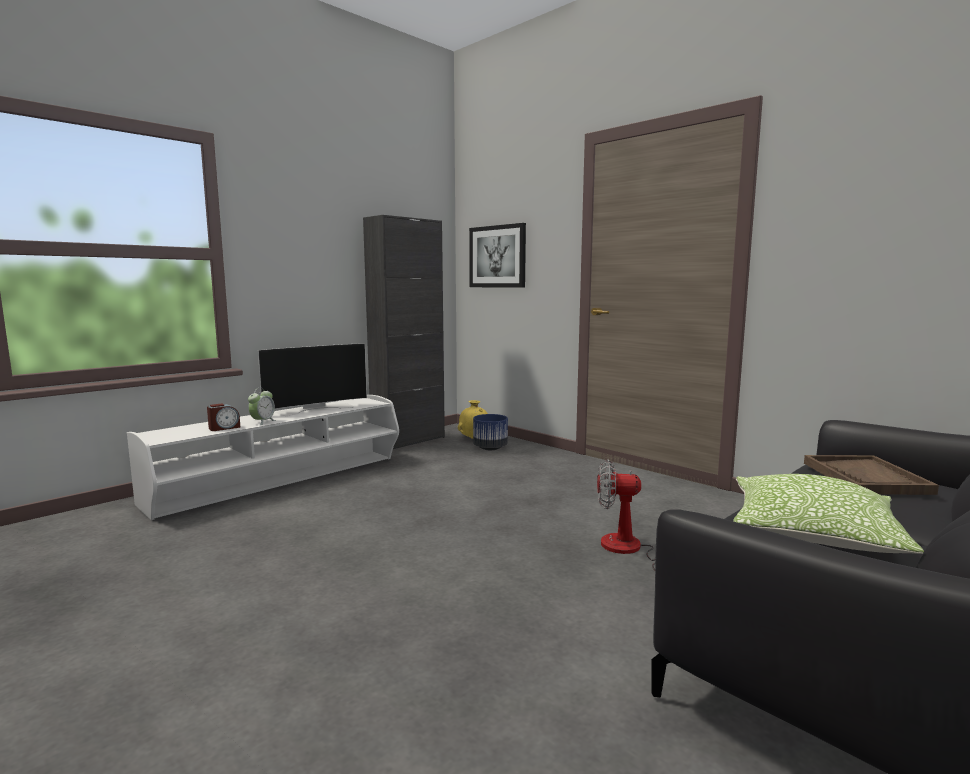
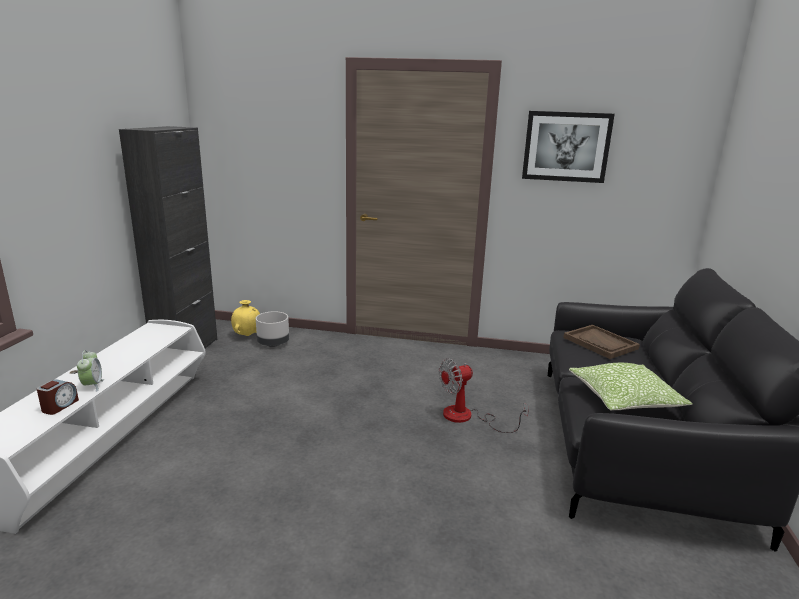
camera: 35 degrees left, 10 degrees up
television [258,343,367,416] -> none
picture [469,223,526,288] -> picture moved to [522,111,615,183]
blue planter [473,414,508,450] -> grey planter [256,311,289,347]

